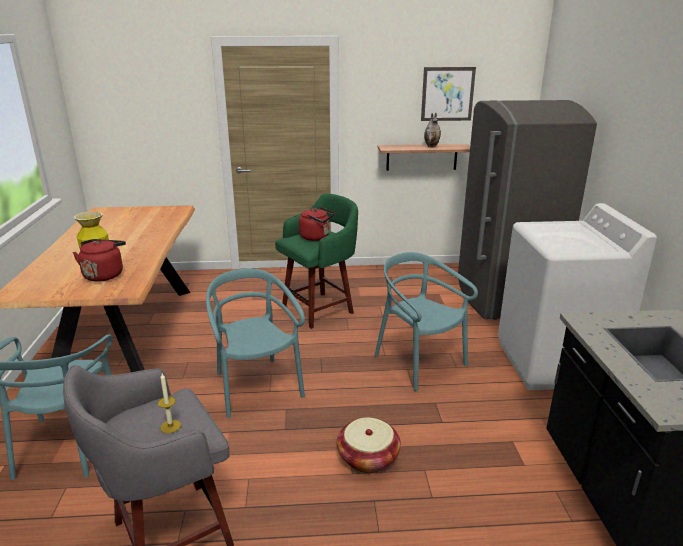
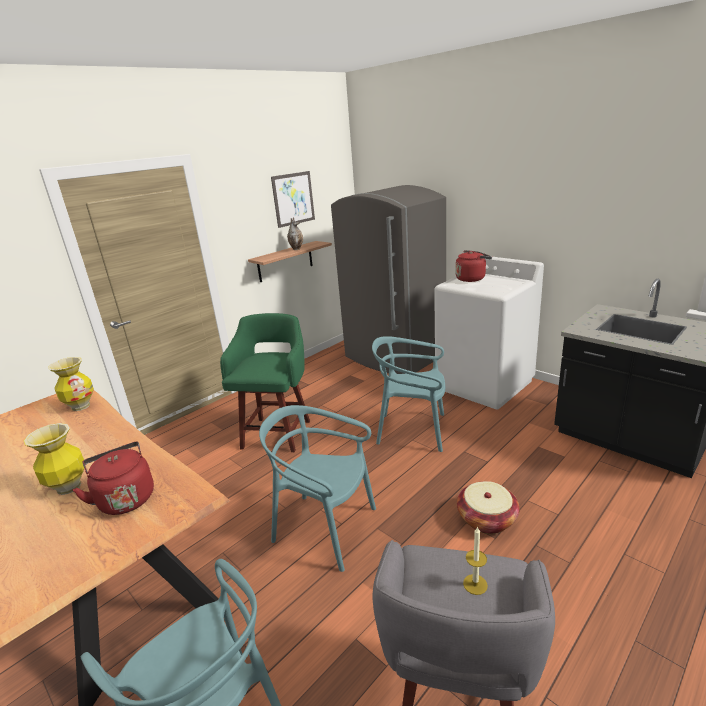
camera: 40 degrees left, 0 degrees up
red kettle [299,207,335,241] -> red kettle moved to [456,250,492,282]
none -> vase [48,357,94,411]

